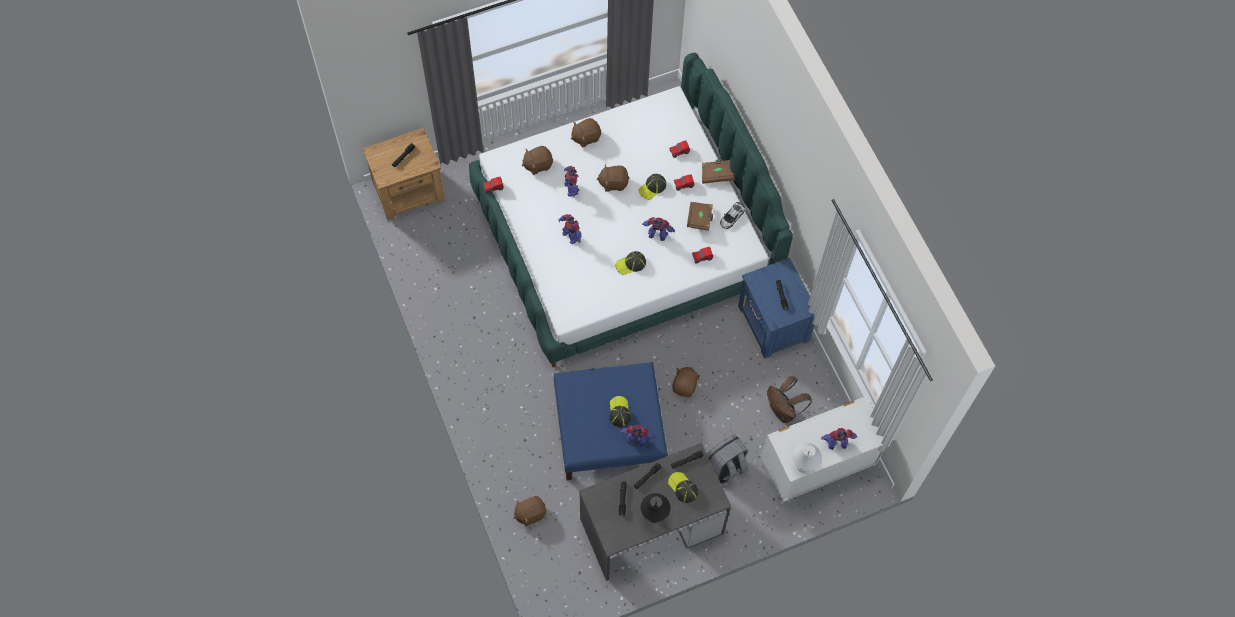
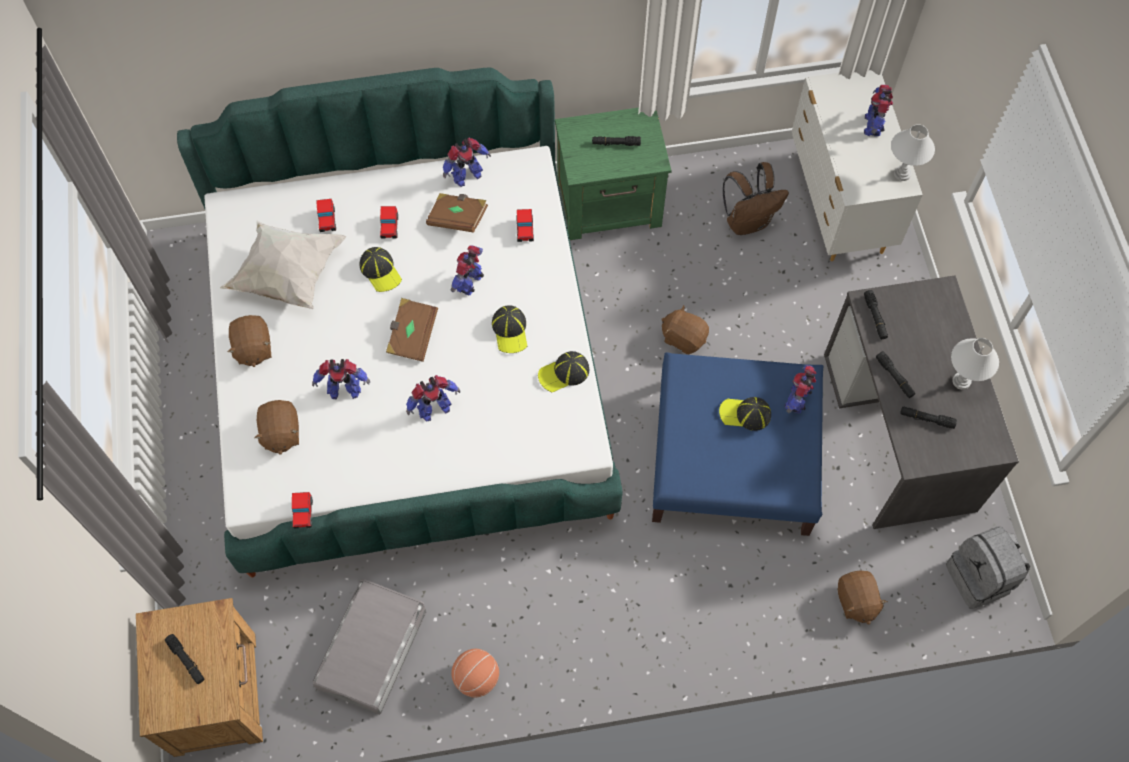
camera: 75 degrees left, 0 degrees up
brown plush toy [597,164,629,191] -> none
black table lamp [641,493,671,523] -> white table lamp [951,338,999,390]
cap [668,472,698,503] -> cap moved to [538,351,589,392]
brown book [702,159,735,184] -> brown book moved to [386,298,438,362]
grey backpack [707,434,748,485] -> grey backpack moved to [946,526,1030,609]
toy car [720,202,745,229] -> toy robot [443,138,491,187]
blue nightstand [738,258,815,359] -> green nightstand [555,108,671,240]
none -> white pillow [220,221,346,309]
none -> grey storage box [312,579,426,715]
none -> basketball [451,649,499,697]

